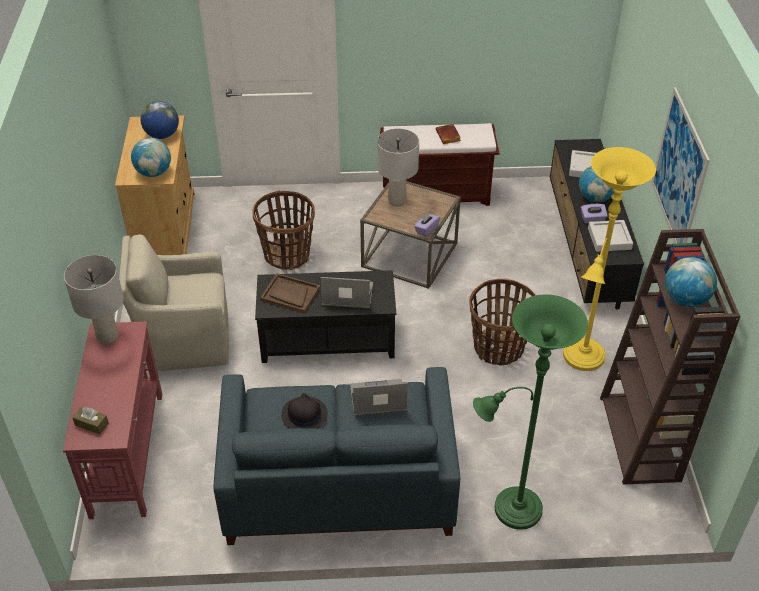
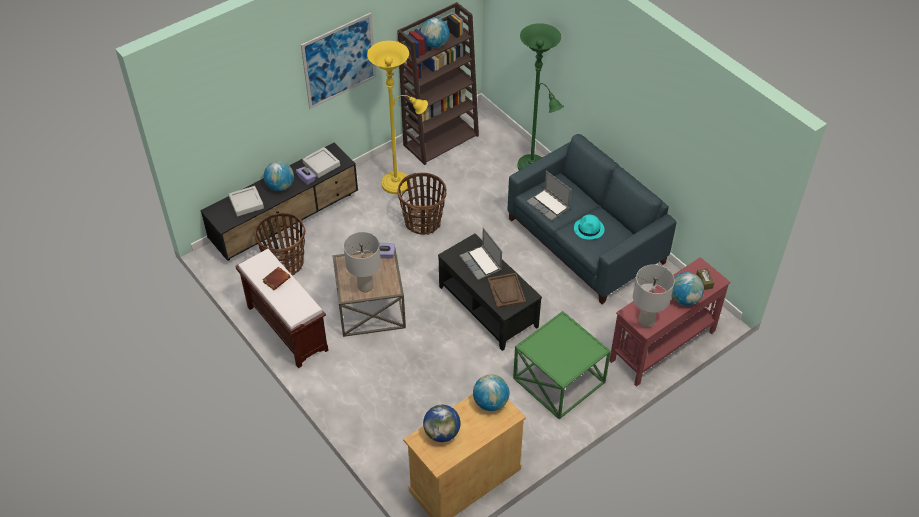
camera: 125 degrees left, 5 degrees up
beige armchair [119,234,229,371] -> green side table [513,311,611,420]
basket [253,191,315,270] -> basket moved to [255,212,306,276]
black hat [281,393,328,429] -> turquoise hat [574,215,604,240]
none -> globe [672,272,704,306]

